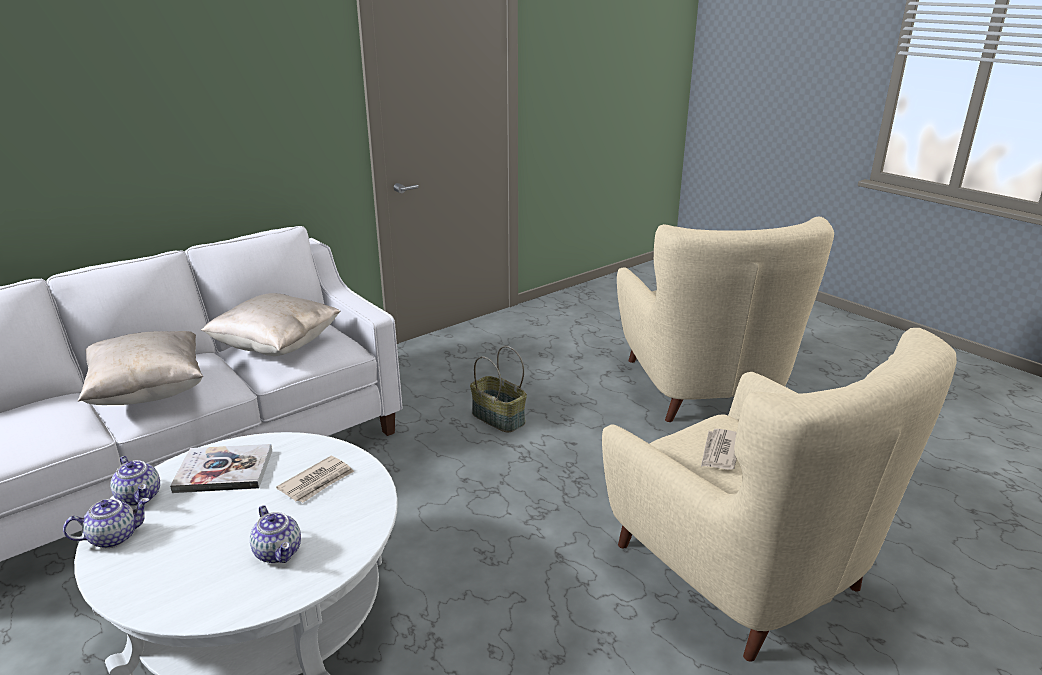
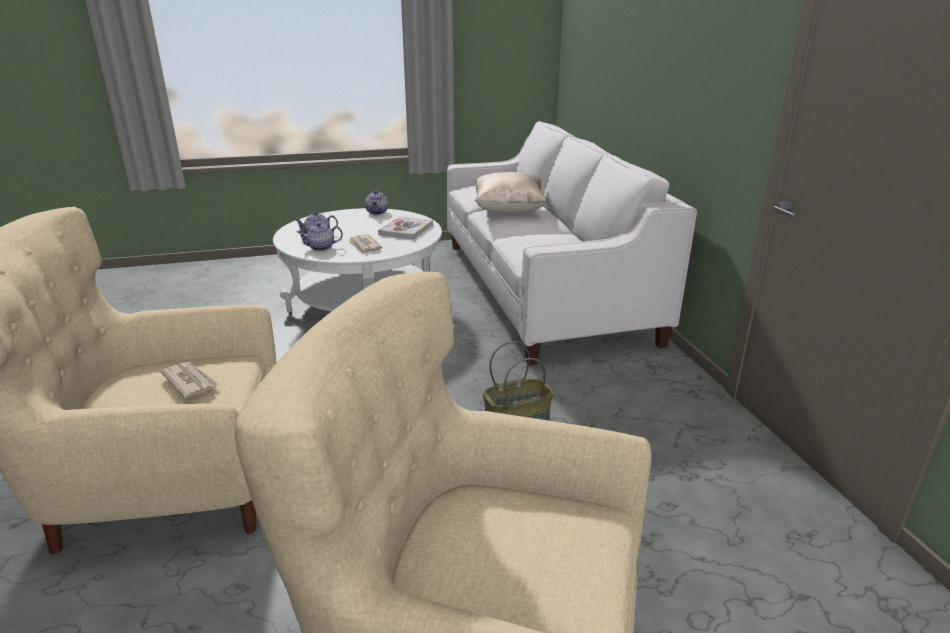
camera: 115 degrees right, 0 degrees up
teapot [110,456,160,506] -> teapot moved to [297,223,343,251]
beige pillow [201,293,340,356] -> none

